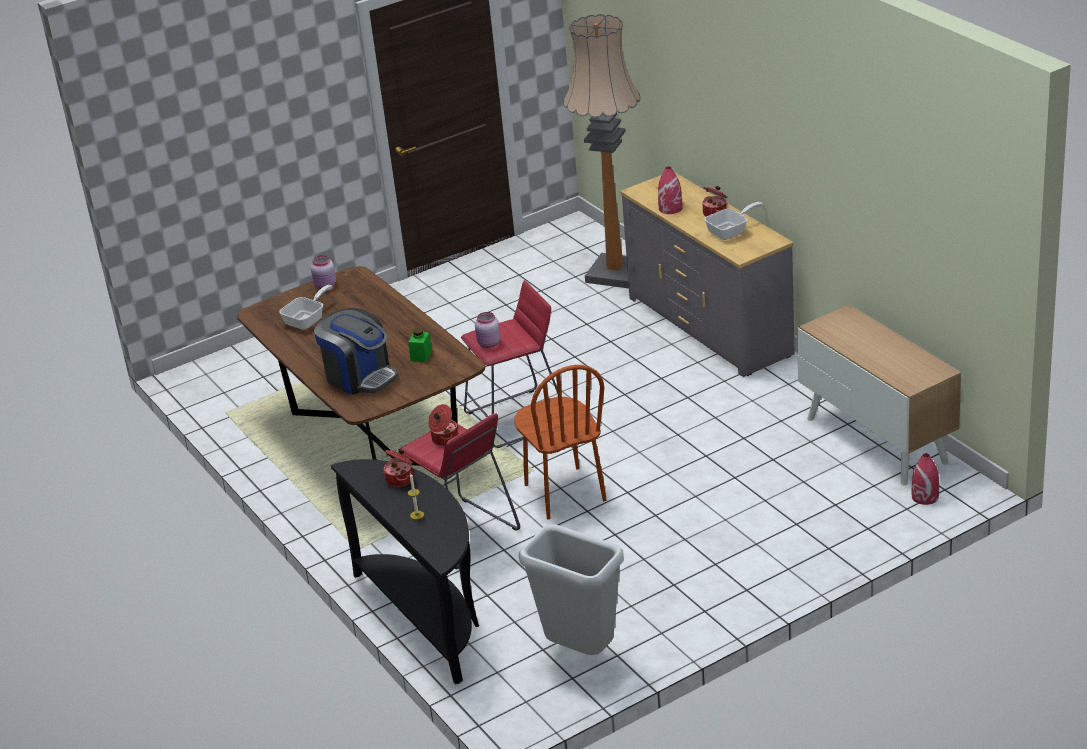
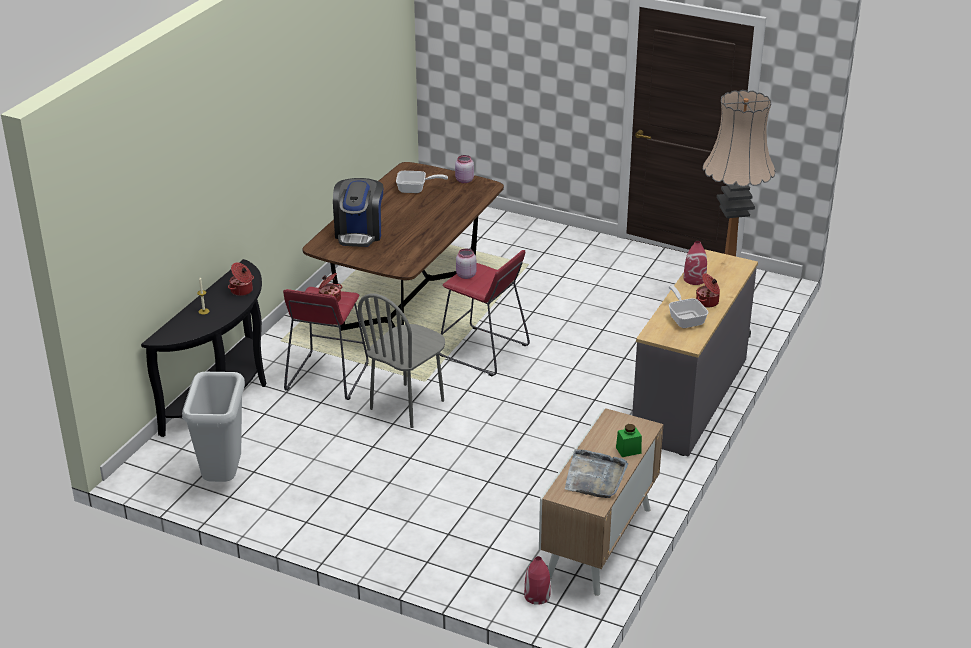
camera: 55 degrees right, 0 degrees up
green jar [408,328,433,362] -> green jar moved to [616,424,642,457]
brown chair [514,365,607,520] -> grey chair [358,293,445,428]
frying pan [704,202,763,240] -> frying pan turned 135 degrees counterclockwise [668,285,708,328]
none -> grey tray [565,449,628,498]

